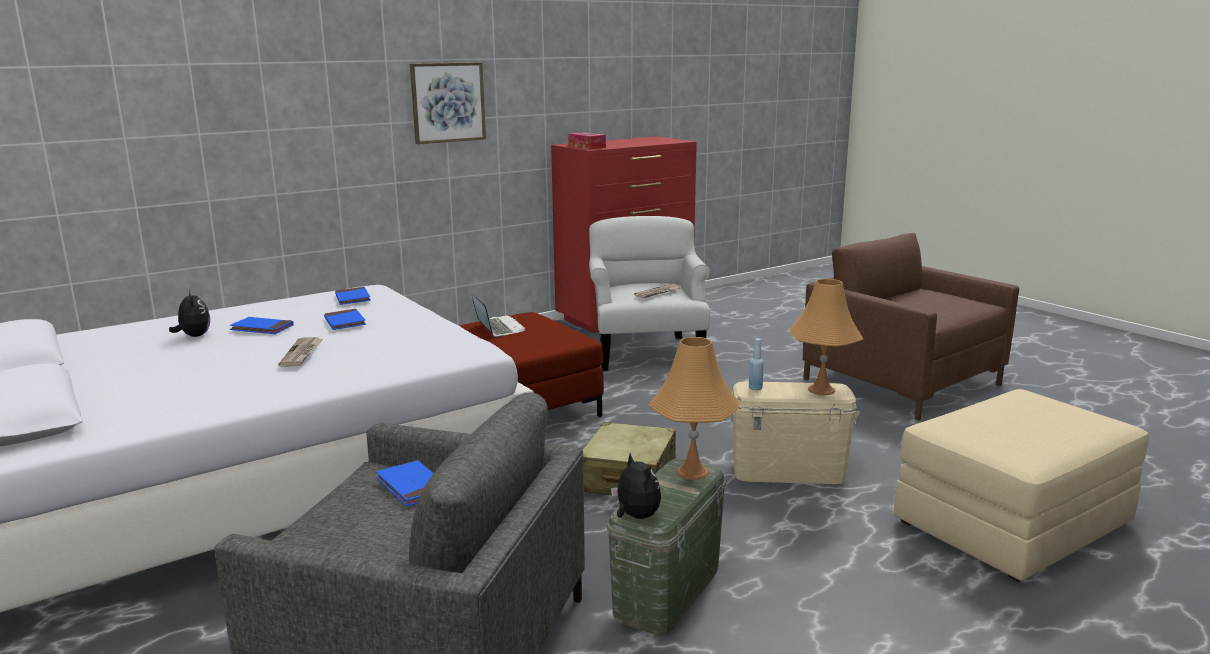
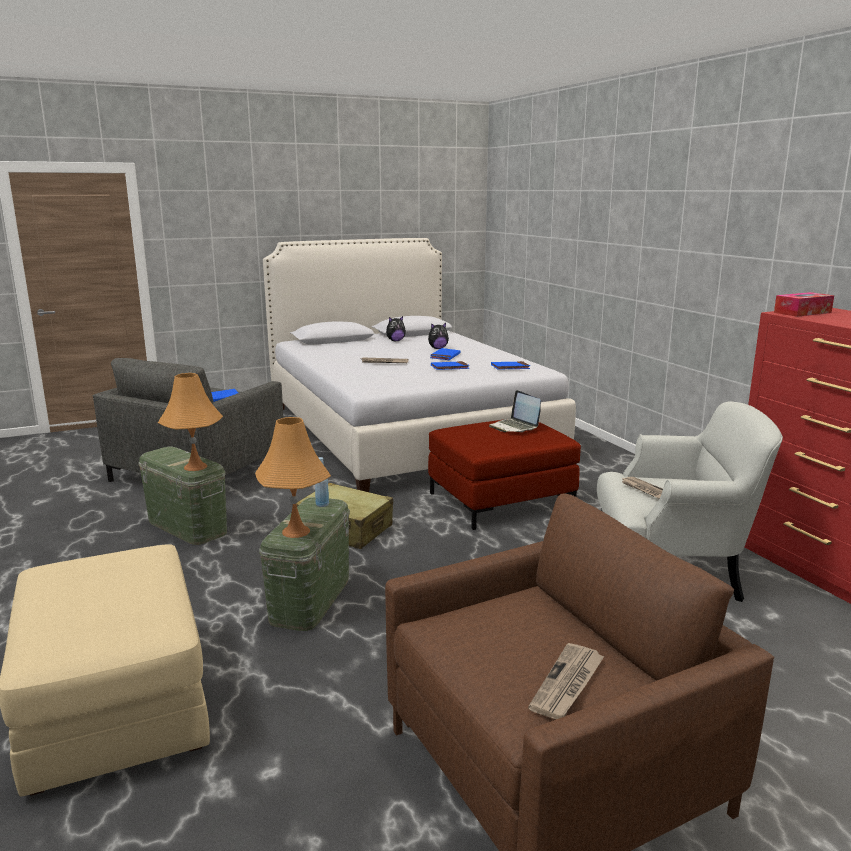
camera: 100 degrees right, 0 degrees up
picture [410,62,486,144] -> none
laptop [472,294,526,337] -> laptop turned 75 degrees clockwise [489,390,541,432]
plush toy [611,453,661,519] -> plush toy moved to [386,316,406,341]
beige storage box [730,381,859,484] -> green storage box [259,497,350,631]
none -> newspaper [528,643,604,719]

